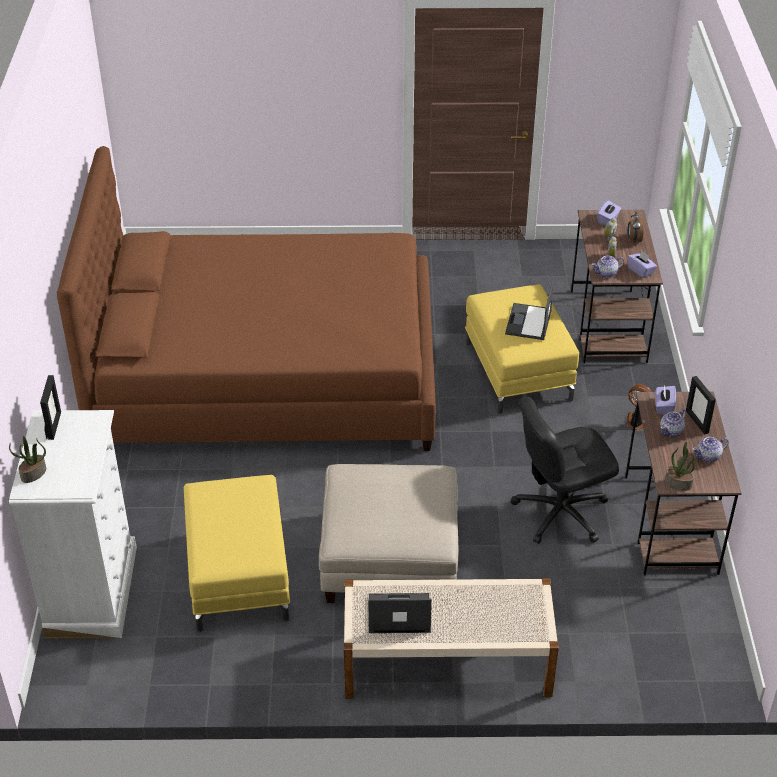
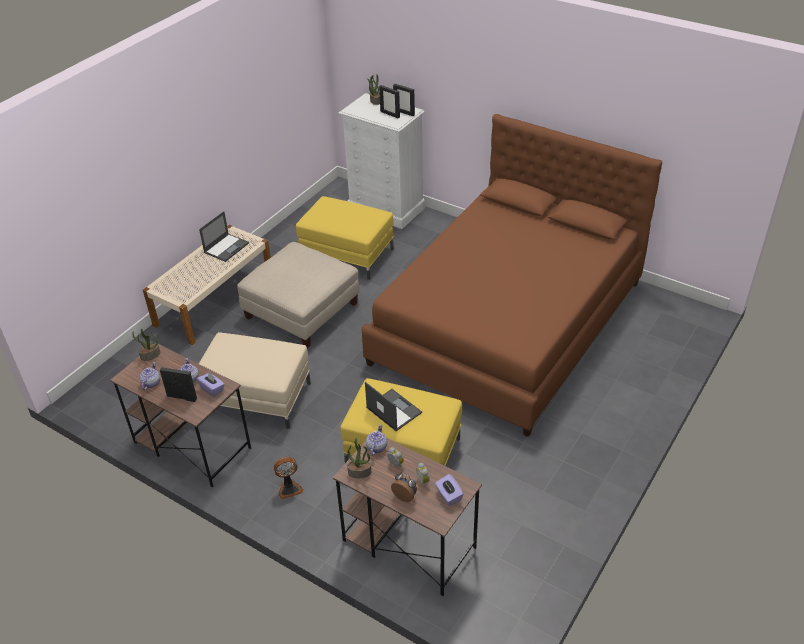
camera: 125 degrees right, 0 degrees up
black office chair [511,397,619,544] -> beige ottoman [199,332,311,429]
purple tissue box [627,251,657,278] -> potted plant [347,438,371,478]
none -> picture frame [379,85,400,118]

